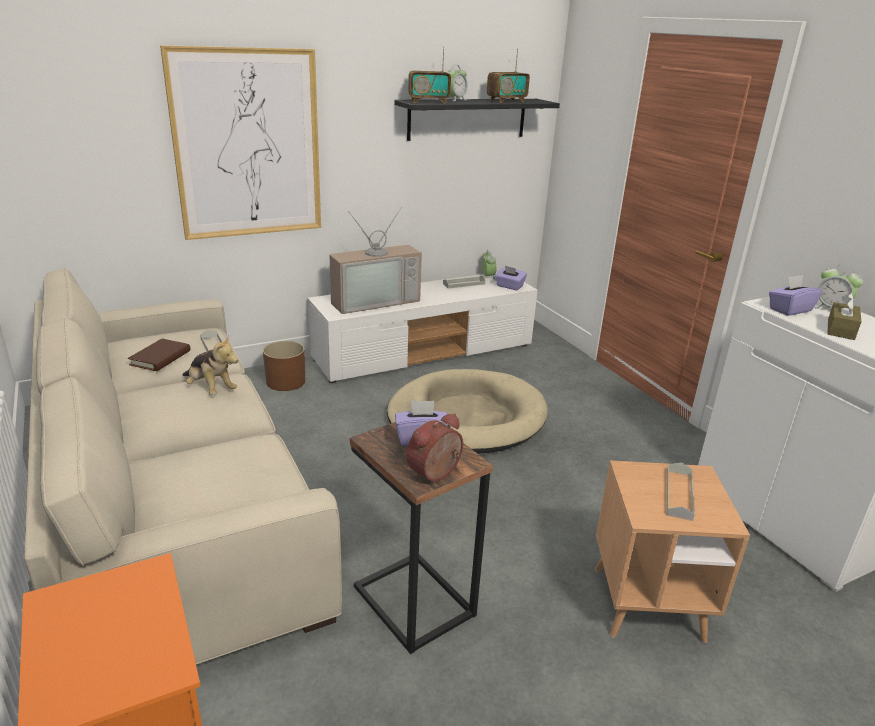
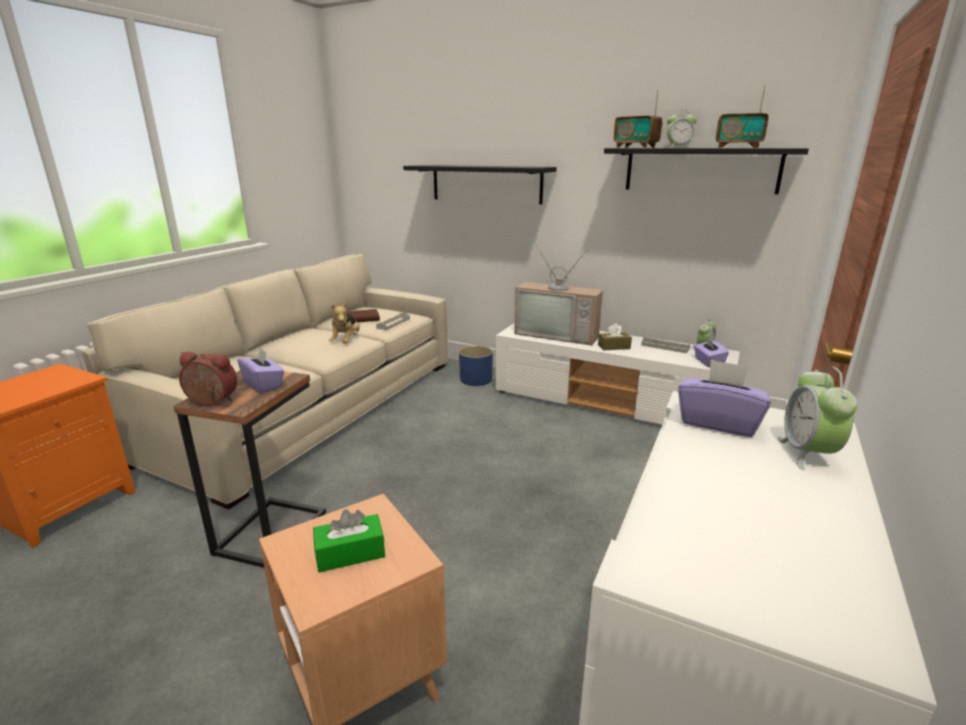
camera: 55 degrees right, 5 degrees down
picture [160,45,321,240] -> black shelf [403,165,557,204]
brown planter [263,341,305,391] -> blue planter [459,346,493,386]
beige dog bed [387,369,548,454] -> none
grey tray [667,462,695,521] -> green tissue box [313,509,385,573]
brown tissue box [828,293,861,340] -> brown tissue box moved to [598,323,632,350]

